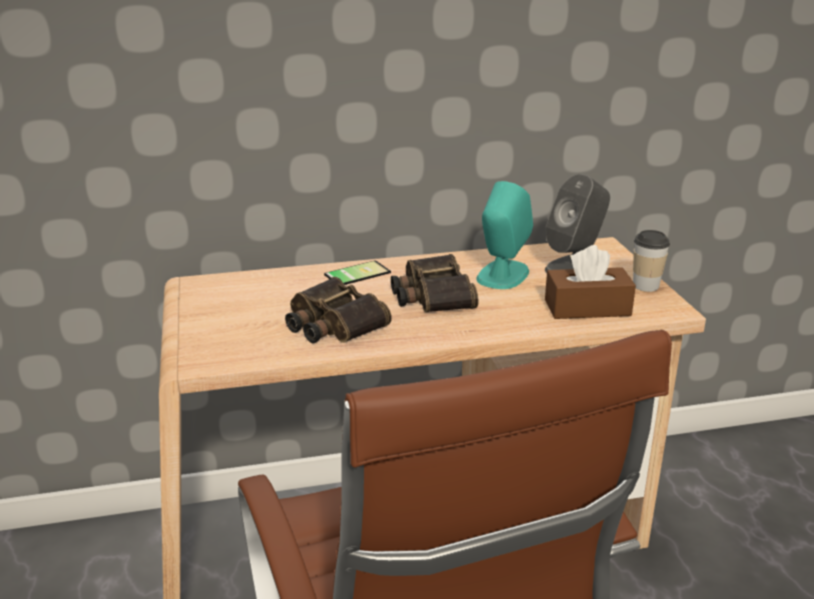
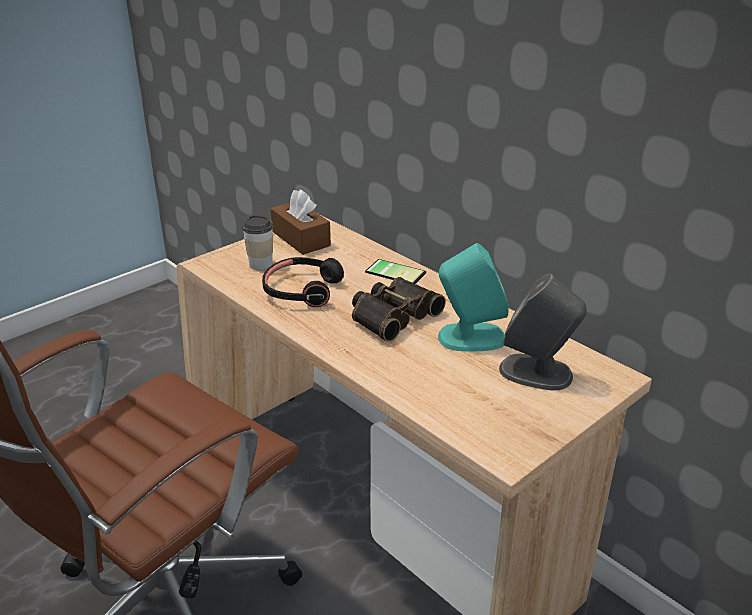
camera: 60 degrees right, 5 degrees up
binoculars [285,277,392,343] -> black headphones [262,257,344,307]
brown tissue box [545,245,636,319] -> brown tissue box moved to [271,189,331,255]
cup [633,230,670,292] -> cup moved to [242,215,273,270]

